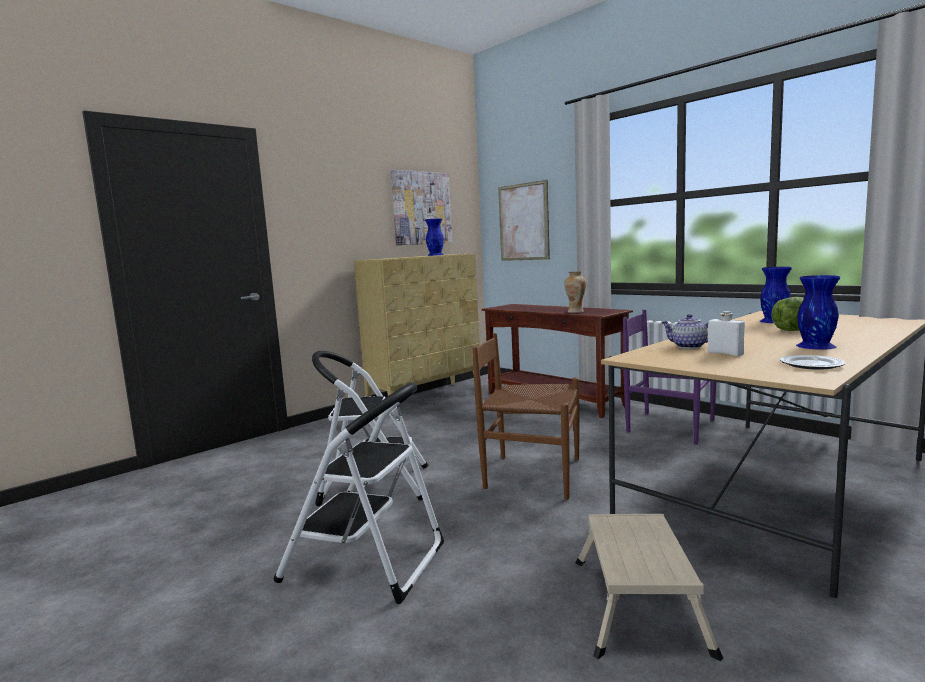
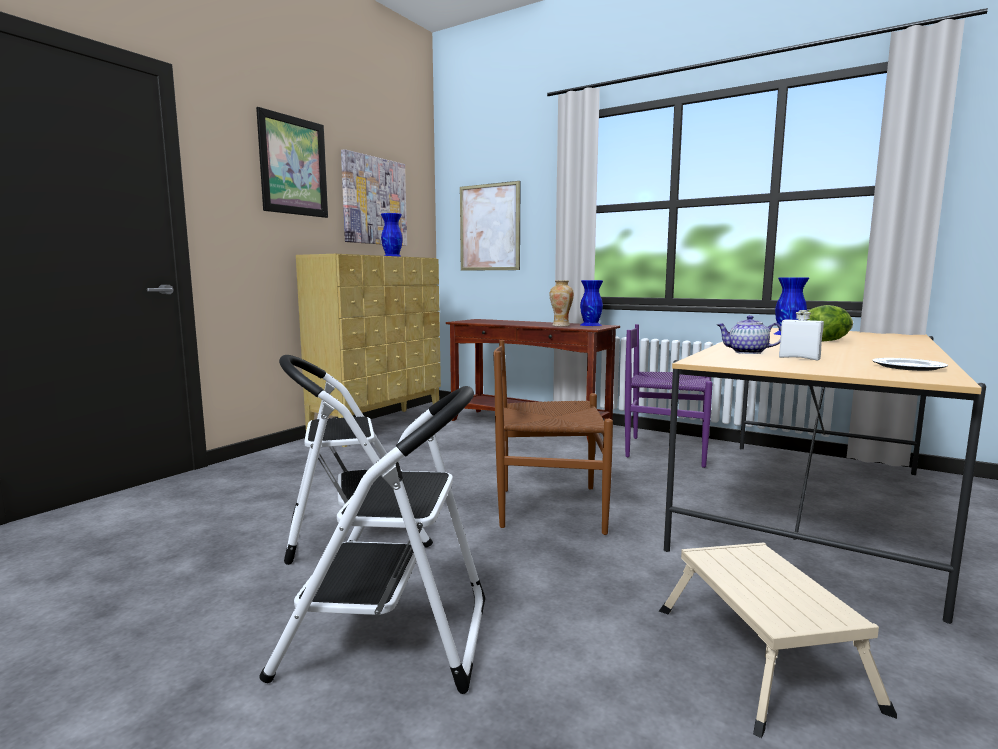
camera: 15 degrees left, 0 degrees up
blue vase [796,275,840,350] -> blue vase moved to [580,280,603,326]
none -> picture [256,107,328,218]

